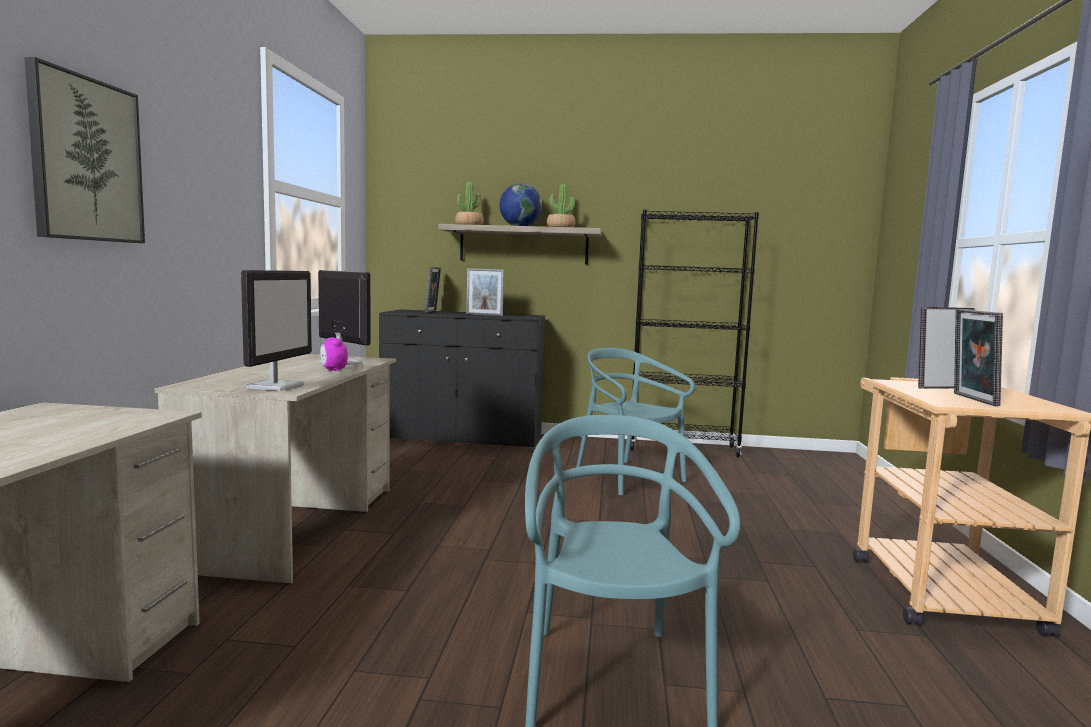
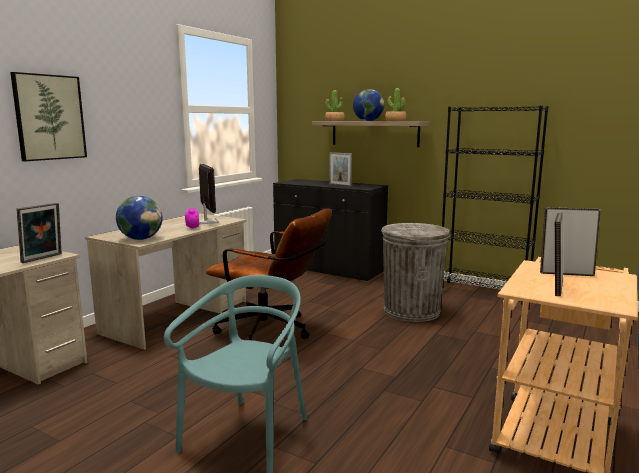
camera: 25 degrees right, 5 degrees up
monitor [241,270,312,391] -> globe [116,196,162,240]
picture frame [425,267,441,313] -> picture frame moved to [17,203,62,263]
turquoise chair [576,348,695,496] -> grey trash can [381,223,450,322]
none -> brown office chair [206,209,332,340]

